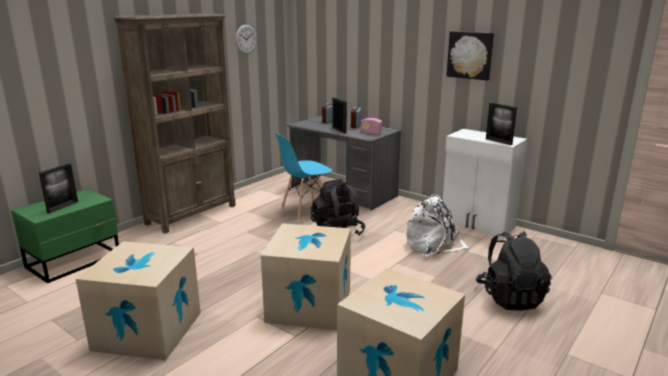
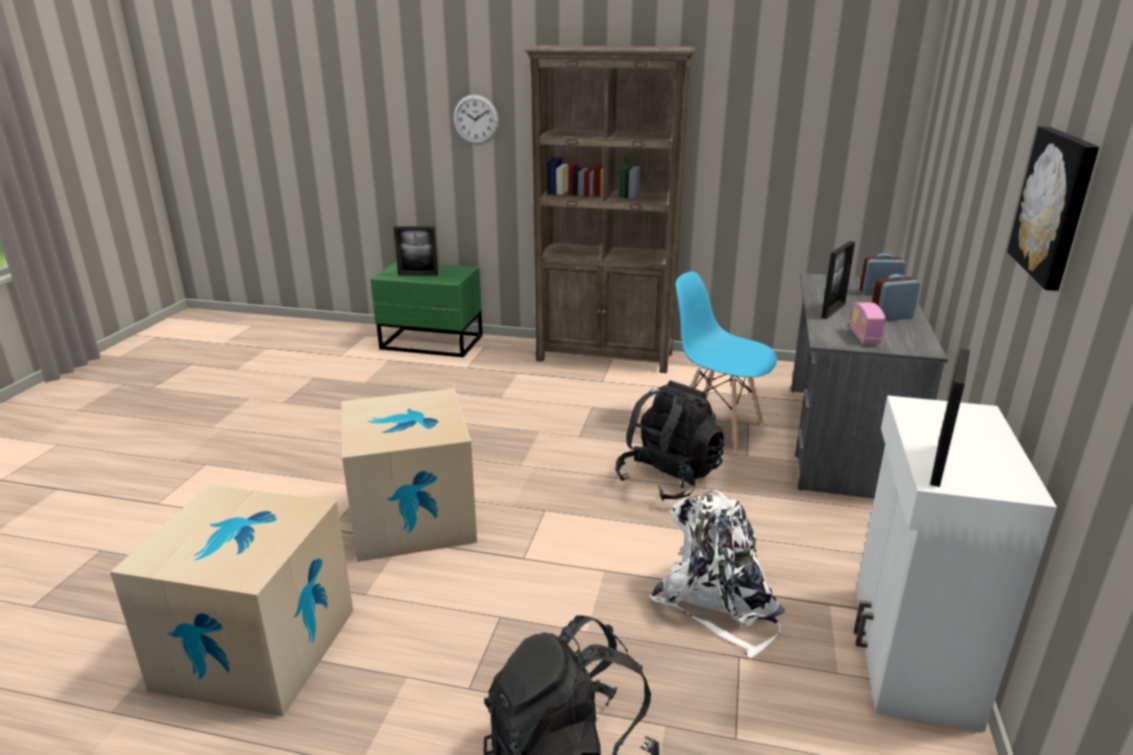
camera: 65 degrees right, 5 degrees up
cardboard box [76,241,201,360] -> none
wall clock [235,25,257,54] -> wall clock moved to [453,94,499,145]

